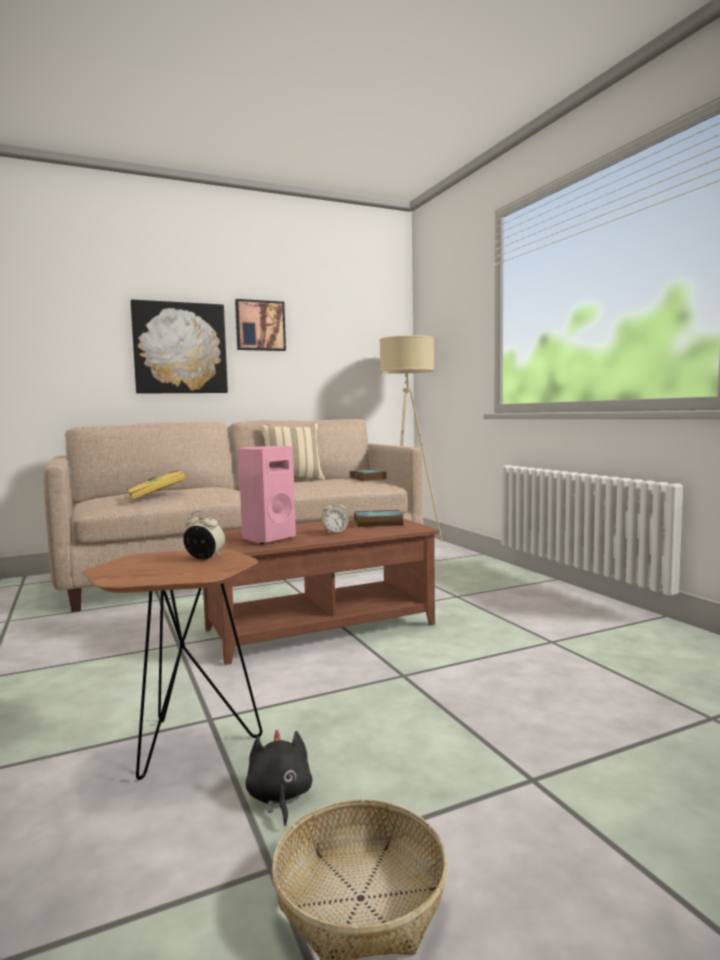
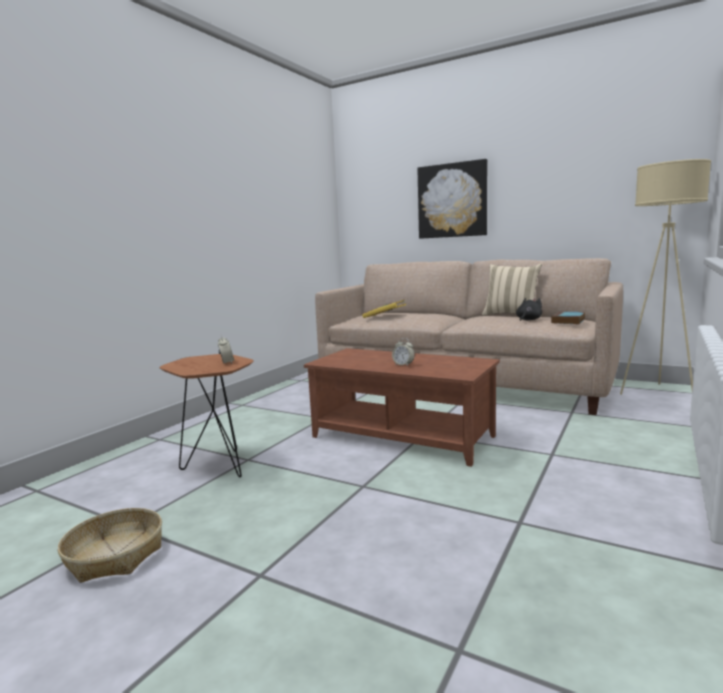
camera: 55 degrees right, 5 degrees up
picture [235,299,286,351] -> none
pink speaker [238,446,296,544] -> none
black plush toy [246,730,312,826] -> black plush toy moved to [516,298,542,321]
book [354,510,404,527] -> none

